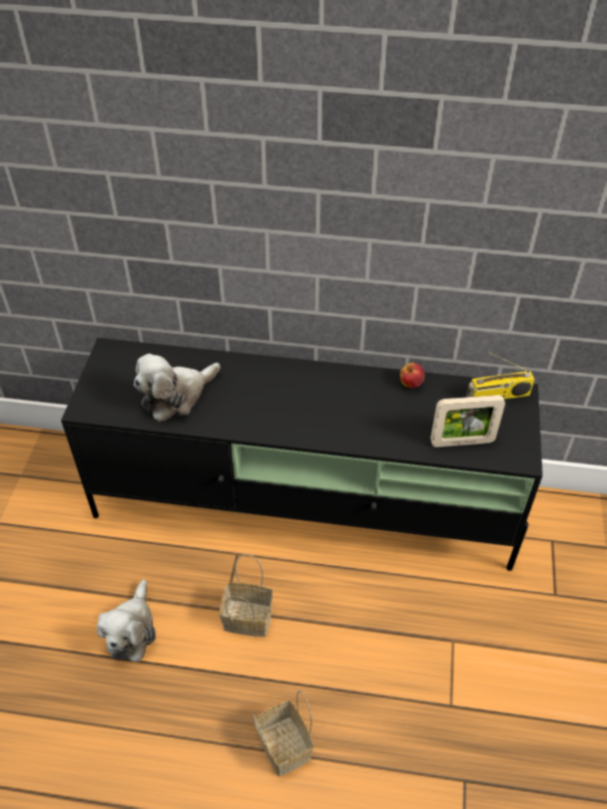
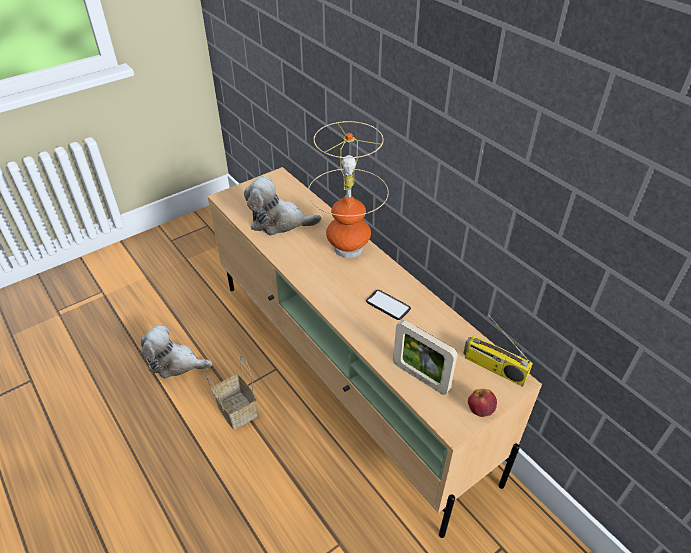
camera: 45 degrees right, 5 degrees down
black tv stand [61,338,543,571] -> beige tv stand [208,167,542,538]
plush toy [97,579,156,662] -> plush toy turned 45 degrees clockwise [141,325,212,379]
basket [252,690,314,776] -> none
apple [400,363,425,388] -> apple moved to [468,389,497,417]
none -> table lamp [308,121,389,258]
none -> phone [366,290,411,320]

